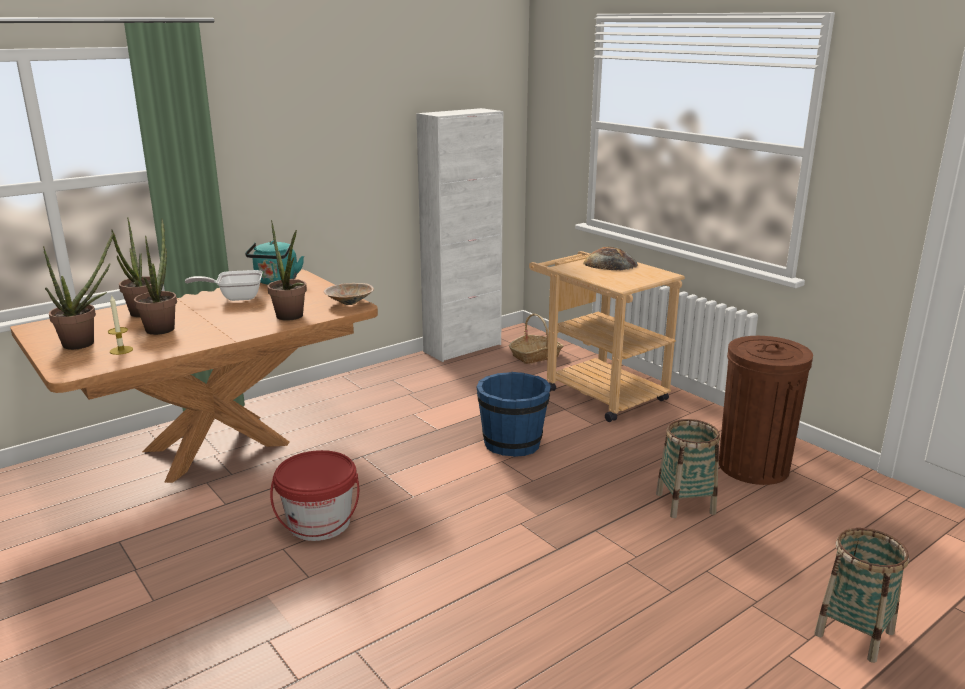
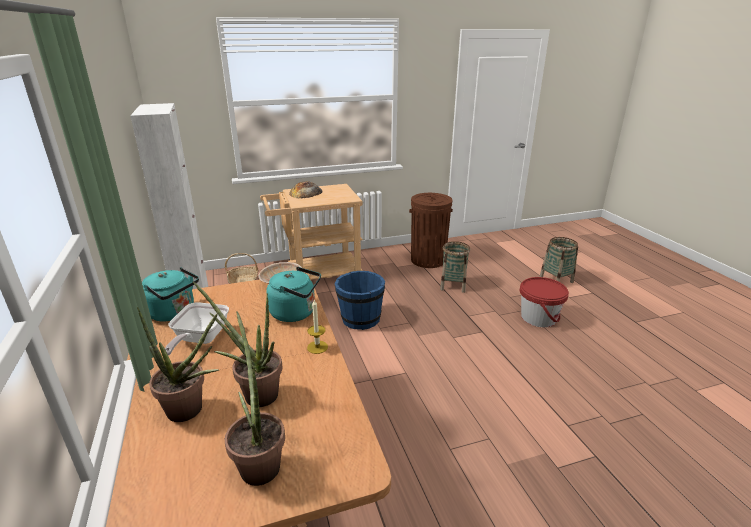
camera: 70 degrees left, 5 degrees up
candle [108,296,133,355] -> candle moved to [307,300,328,354]
potted plant [267,220,307,321] -> turquoise kettle [266,267,321,322]
red bucket [270,450,359,541] -> red bucket moved to [520,277,569,327]

